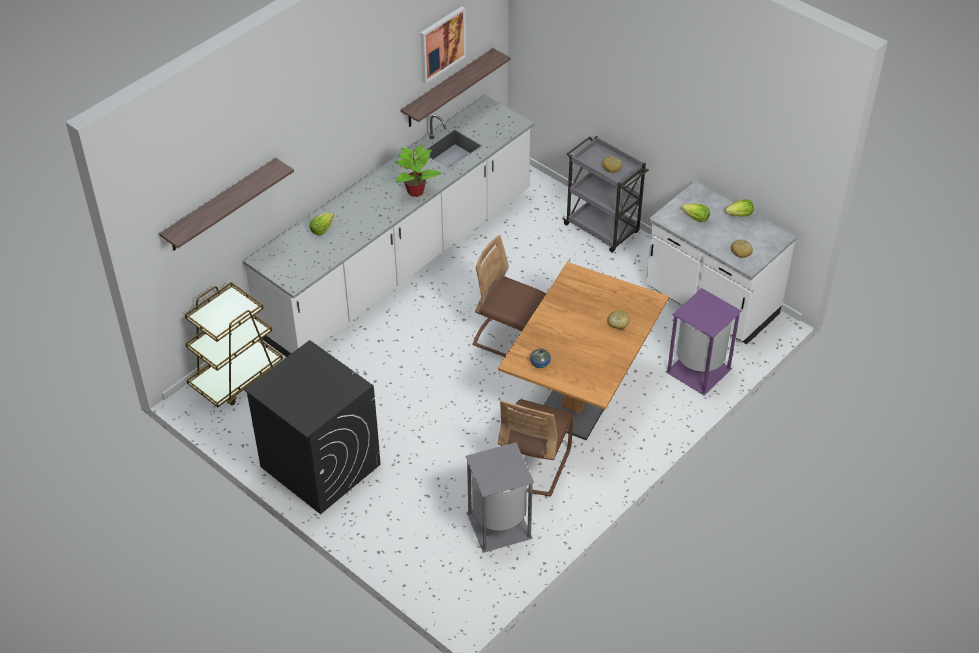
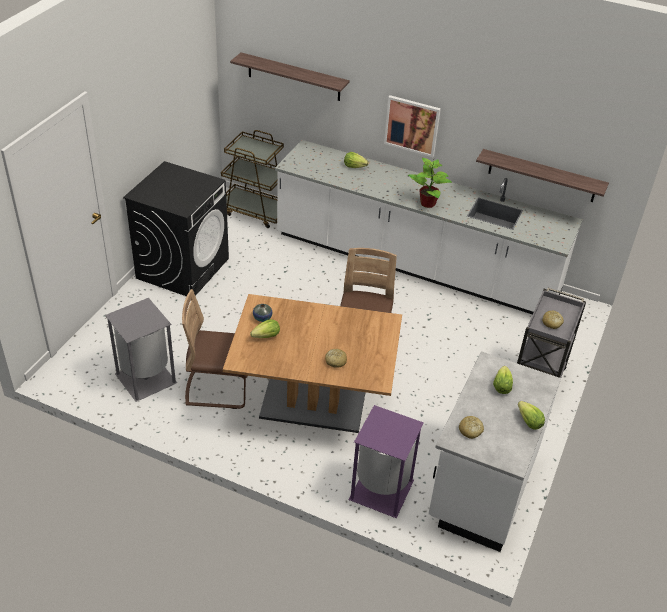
camera: 70 degrees right, 5 degrees down
picture [420,6,466,83] -> picture moved to [384,95,441,157]
none -> lettuce [250,319,280,338]

